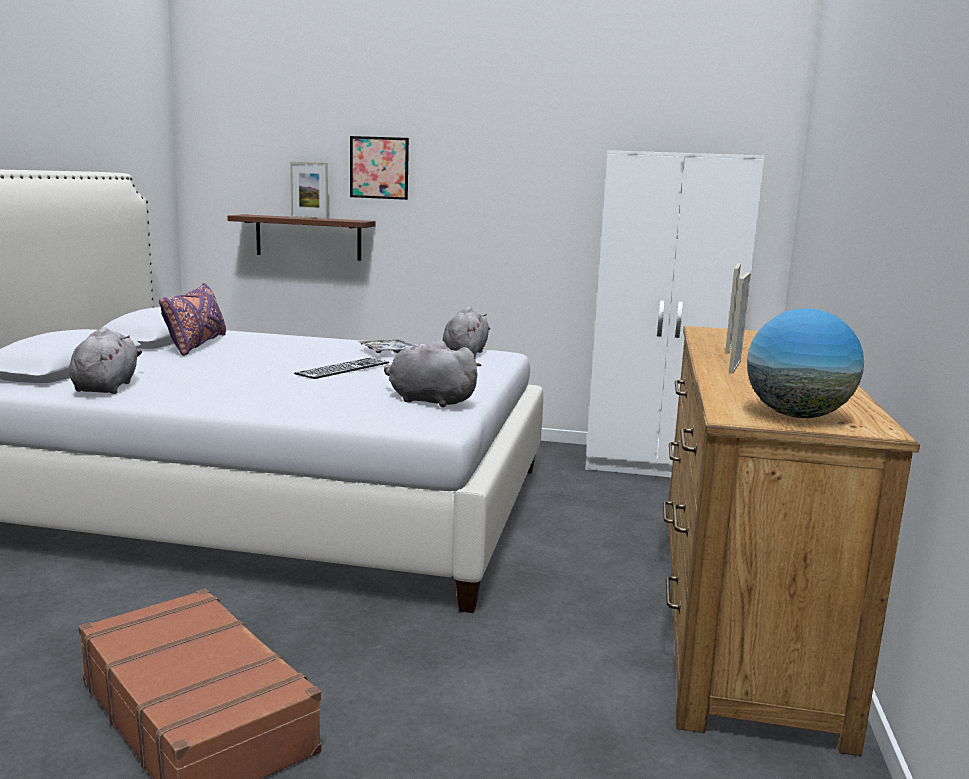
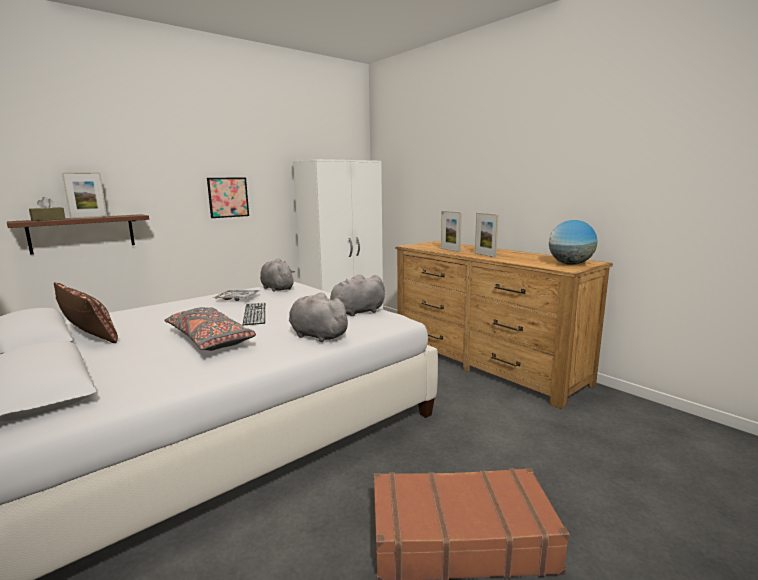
camera: 50 degrees left, 0 degrees up
grey plush toy [69,327,142,394] -> grey plush toy moved to [289,292,351,342]
purple pillow [159,283,226,356] -> brown pillow [54,282,118,343]
picture [350,136,409,200] -> picture moved to [207,178,249,218]
none -> brown tissue box [29,197,65,221]
none -> grey pillow [164,307,256,351]

